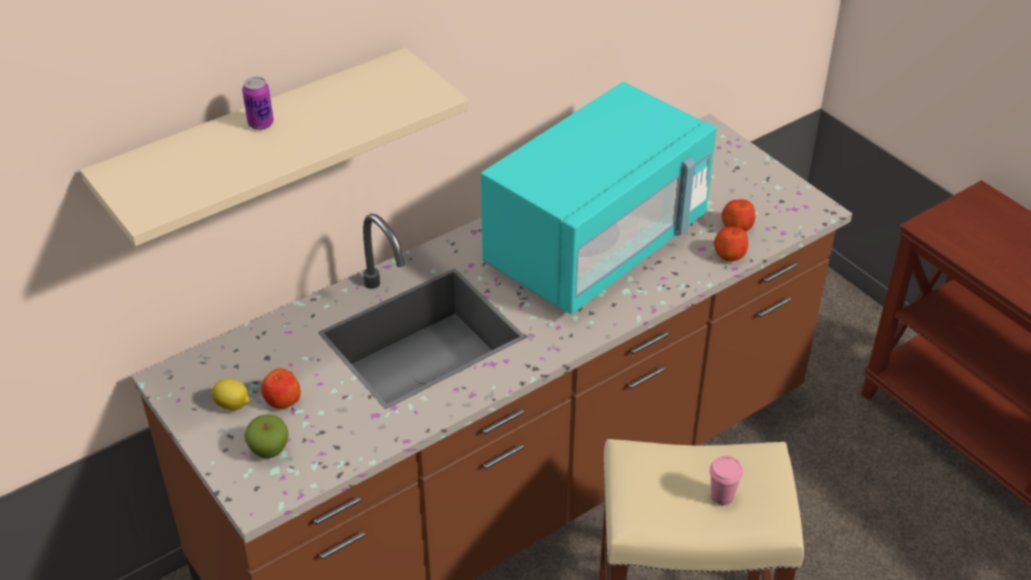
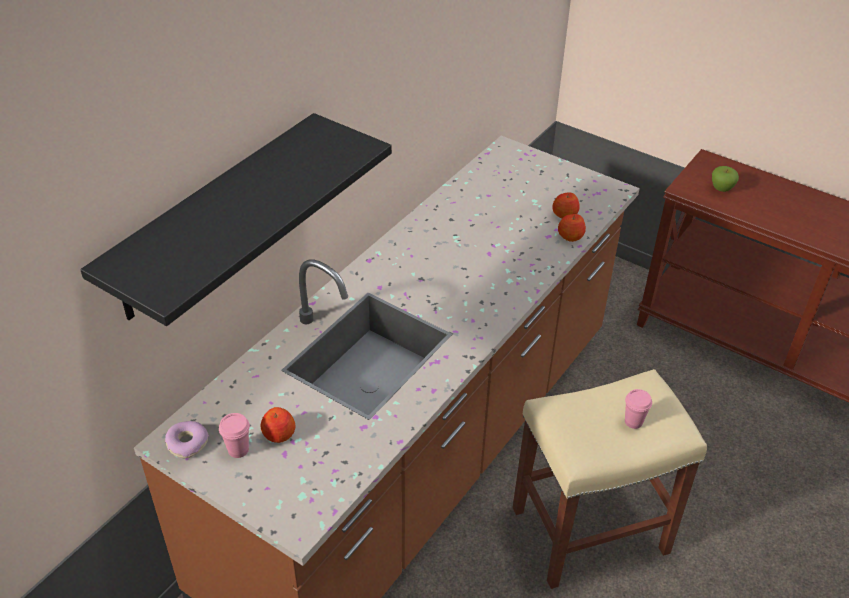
camera: 20 degrees left, 0 degrees up
beige shelf [80,48,469,246] -> black shelf [80,113,392,326]
lemon [212,378,250,410] -> pink cup [219,413,250,458]
can [242,77,274,130] -> none
apple [244,414,288,458] -> apple moved to [712,166,739,192]
turquoise microwave [481,82,717,315] -> none
none -> donut [165,421,209,458]

